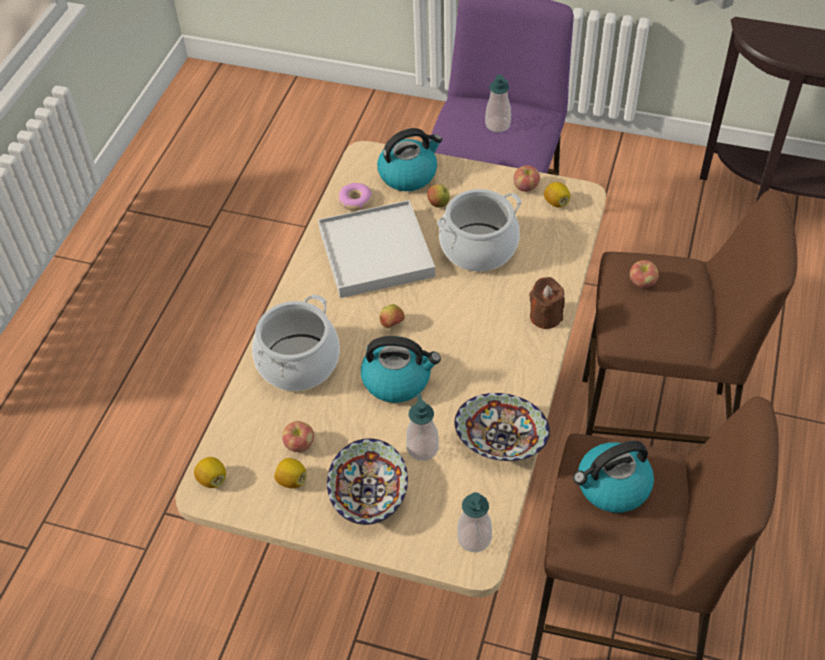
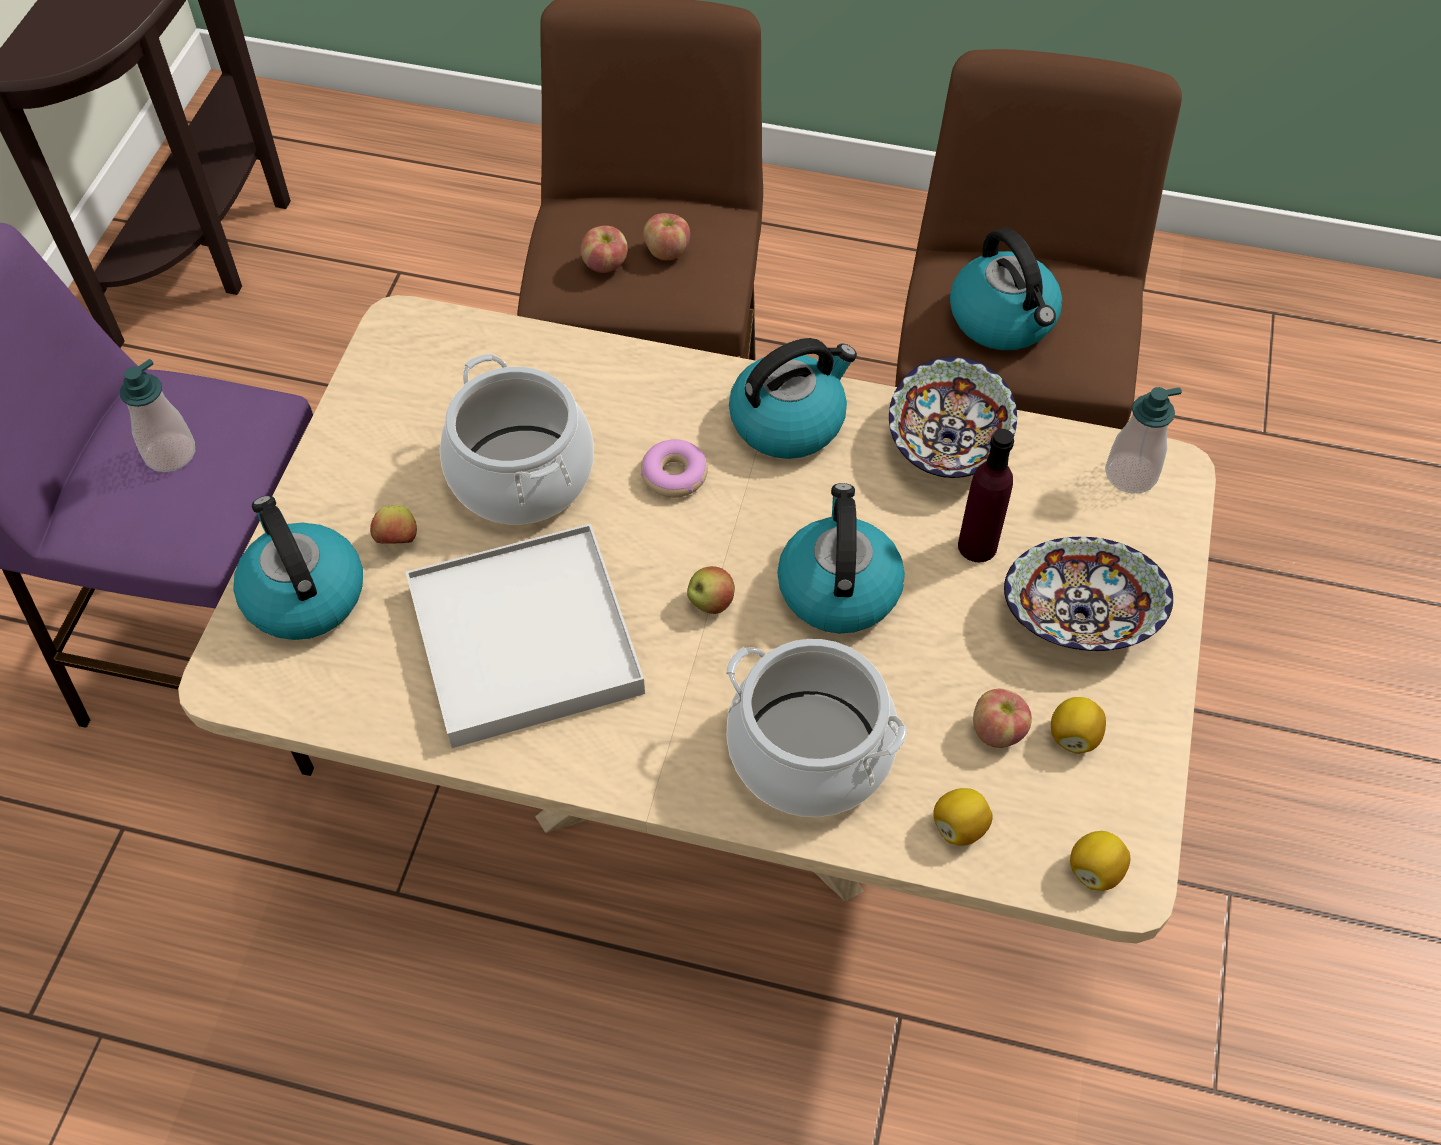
camera: 95 degrees left, 5 degrees up
donut [338,183,372,211] -> donut moved to [641,439,708,498]
soap dispenser [406,393,439,461] -> purple bottle [958,429,1014,562]
apple [514,165,540,192] -> apple moved to [643,213,690,260]
brown candle [529,277,565,329] -> none
lemon [544,182,570,208] -> lemon moved to [934,788,993,846]
none -> kettle [729,338,857,459]

